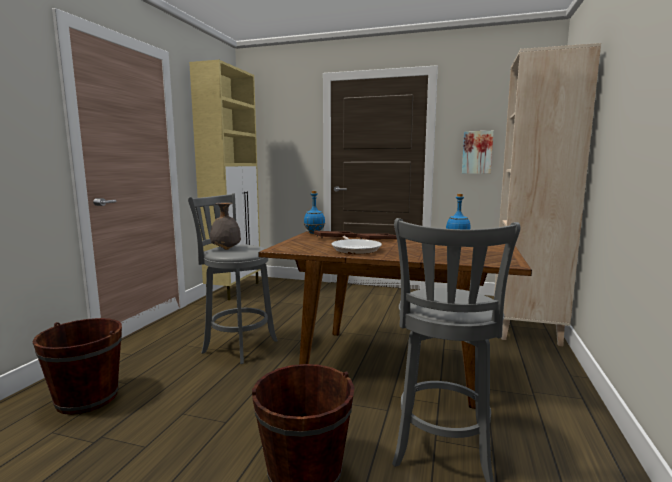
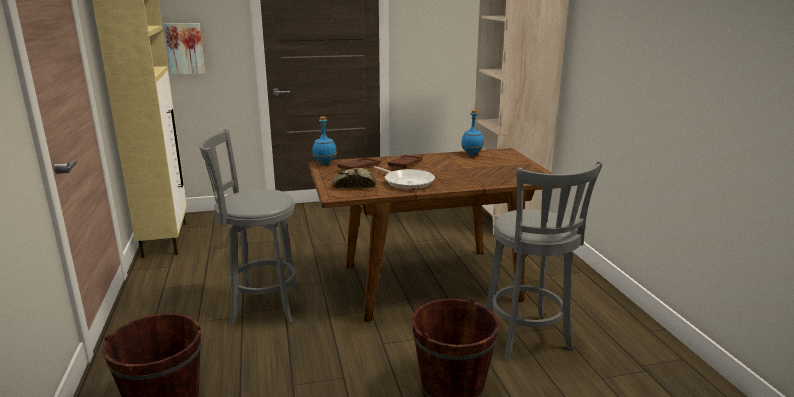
camera: 30 degrees left, 10 degrees up
grey vase [210,202,241,250] -> none
picture [462,131,494,174] -> picture moved to [164,23,205,75]
none -> bread [332,168,376,188]

